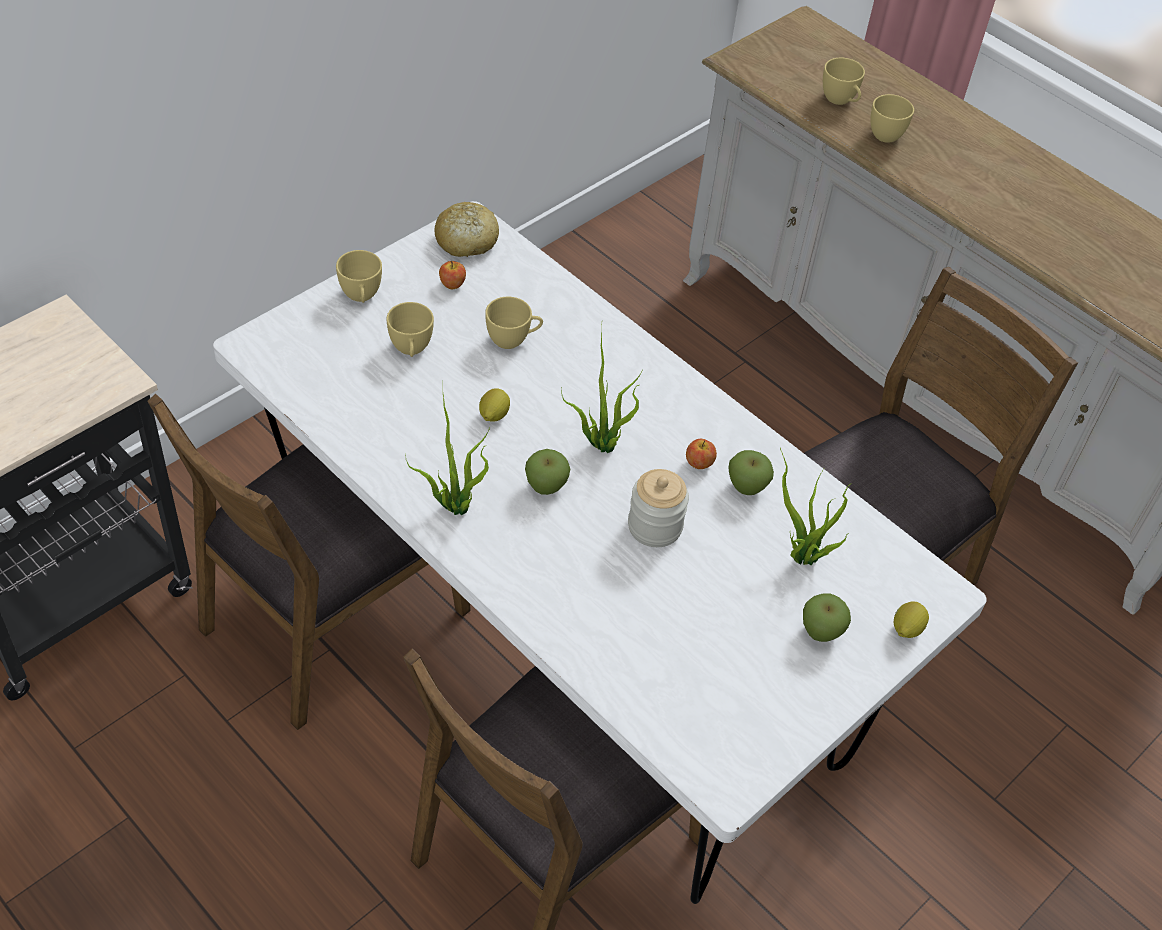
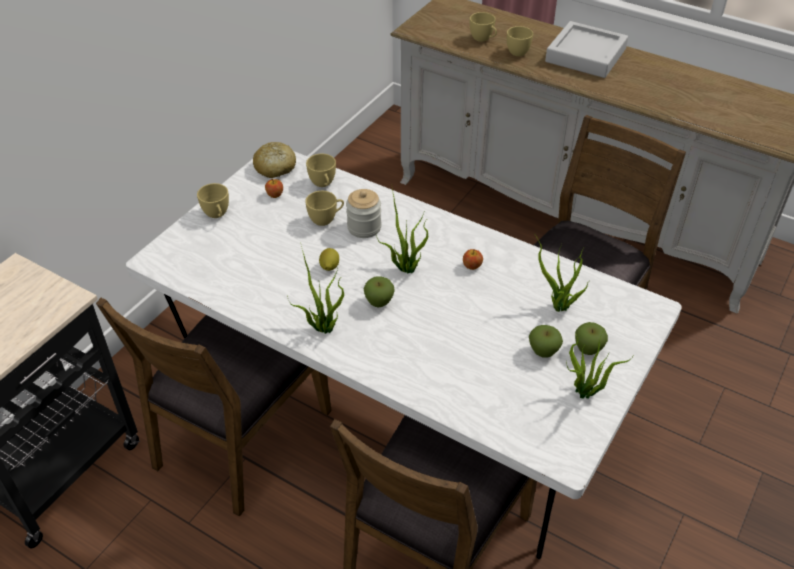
camera: 10 degrees left, 5 degrees down
yellow cup [387,302,434,357] -> yellow cup moved to [306,154,336,187]
jar [628,469,689,547] -> jar moved to [346,189,381,238]
apple [728,450,774,495] -> apple moved to [529,325,563,358]
lemon [894,601,929,638] -> none
none -> grey tray [545,21,628,78]
none -> potted plant [566,329,634,399]

